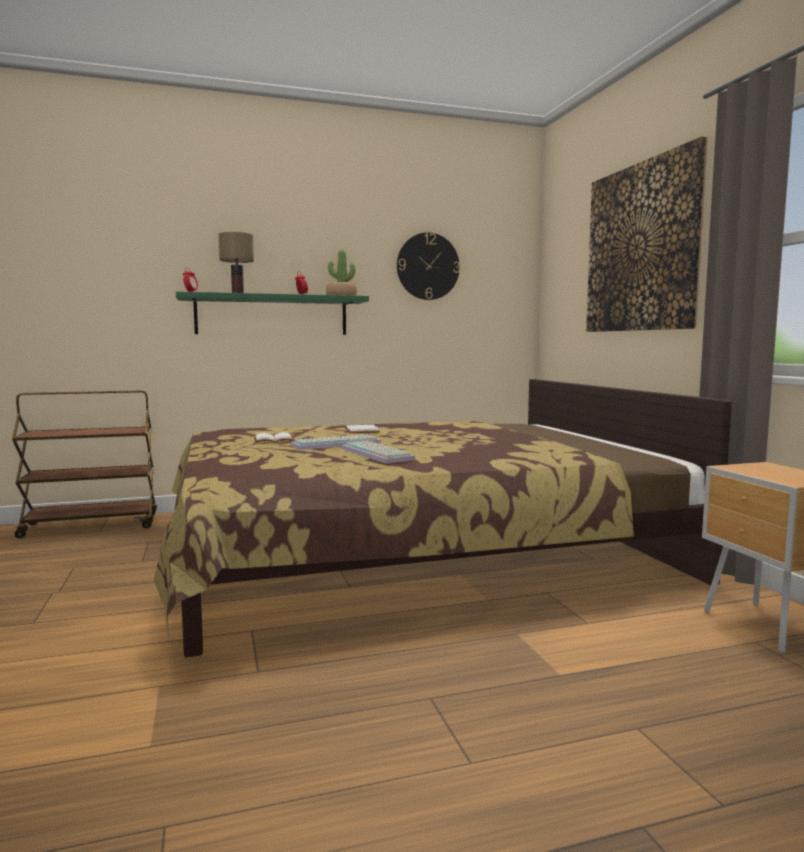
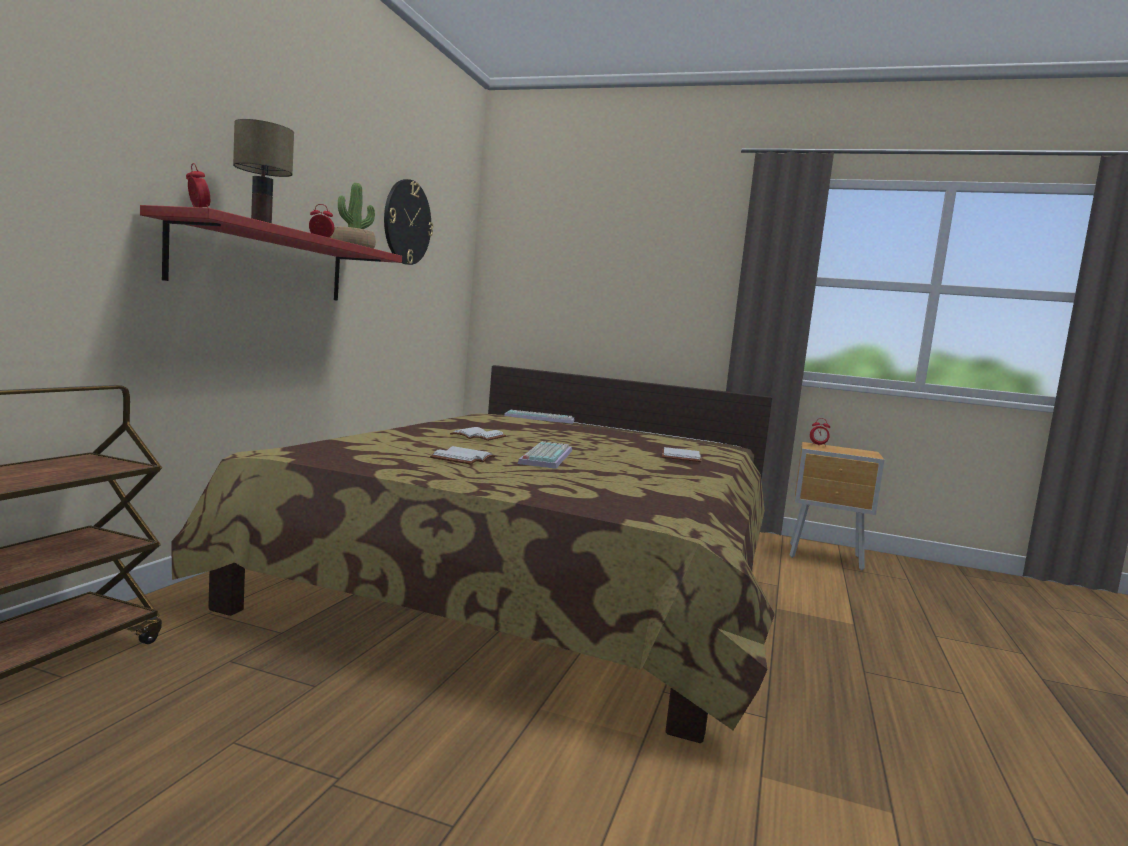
camera: 55 degrees left, 0 degrees up
green shelf [176,292,369,335] -> red shelf [140,205,402,301]
keyboard [342,441,415,463] -> keyboard moved to [504,410,574,424]
picture [586,137,708,332] -> none
none -> white book [662,447,702,462]
none -> alarm clock [810,418,830,446]

